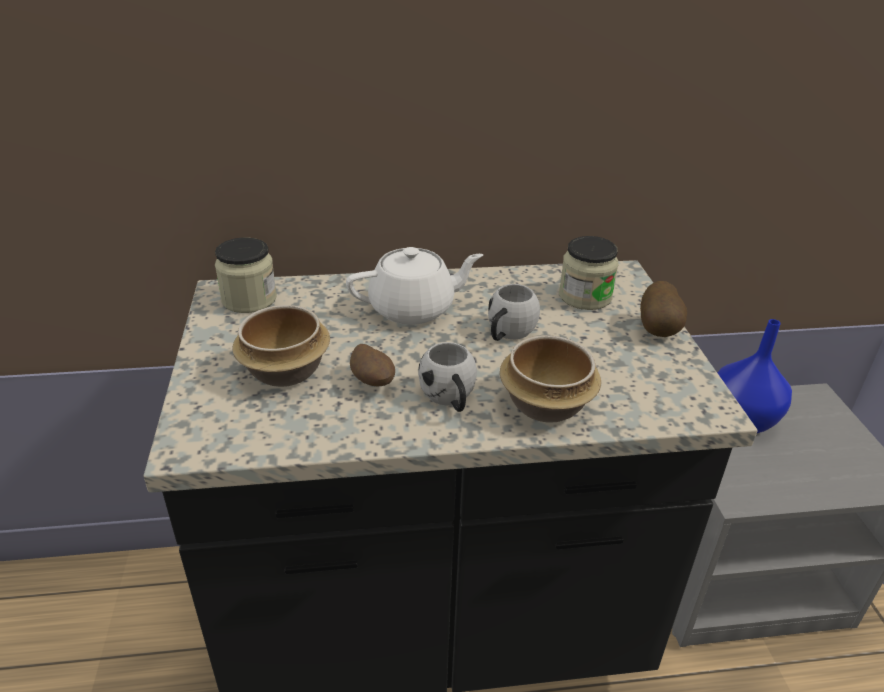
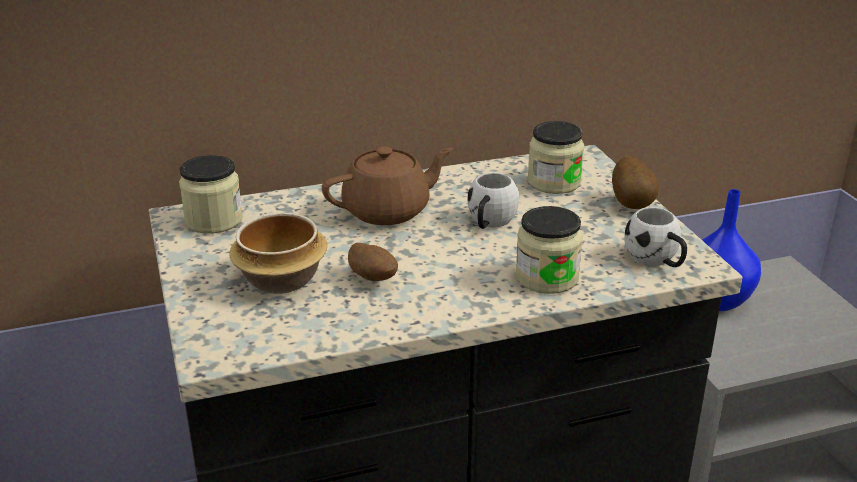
camera: 10 degrees left, 5 degrees down
white teapot [346,247,483,325] -> brown teapot [322,147,453,225]
white mug [418,342,477,412] -> white mug moved to [624,207,687,267]
bowl [500,335,601,422] -> jar [516,206,583,294]

